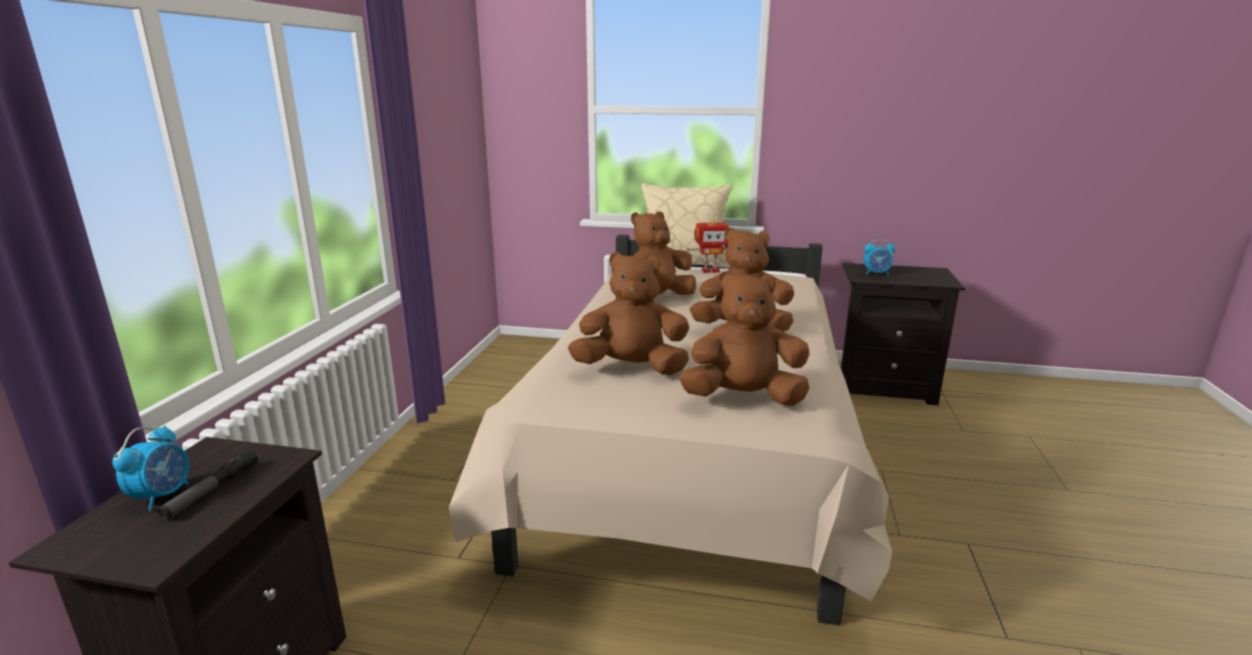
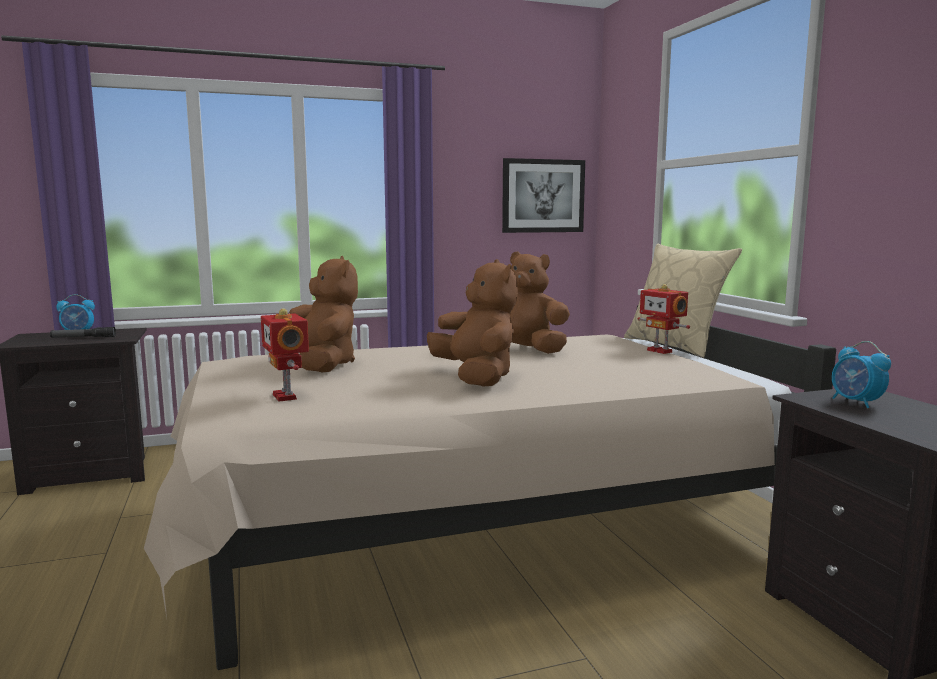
camera: 60 degrees right, 10 degrees down
brown plush toy [679,271,809,406] -> toy robot [261,308,309,402]
none -> picture [502,158,585,233]

